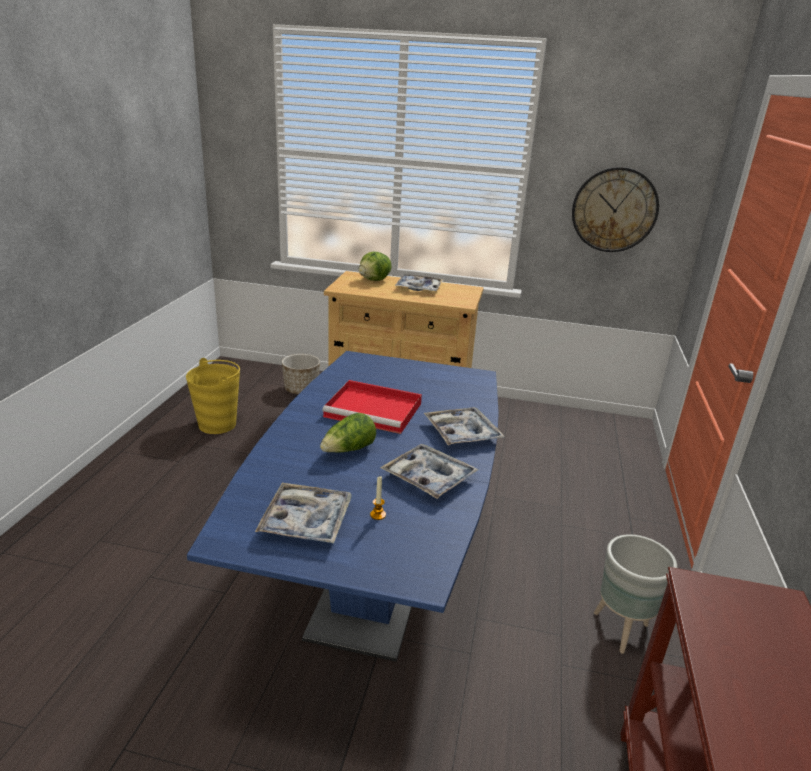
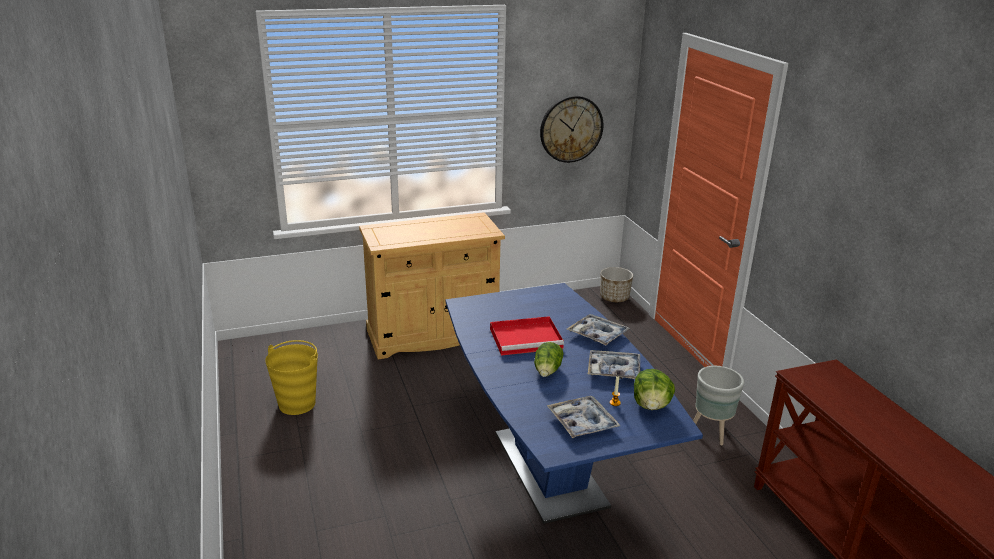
camera: 30 degrees left, 0 degrees up
planter [282,354,320,394] -> planter moved to [600,267,633,302]
lettuce [359,252,392,281] -> lettuce moved to [634,369,675,410]
tray [395,274,443,291] -> none

